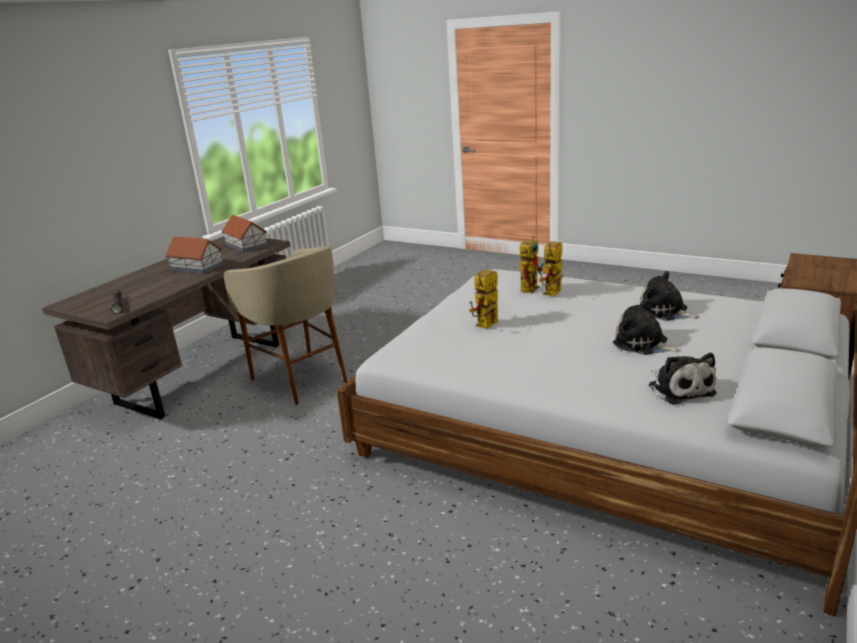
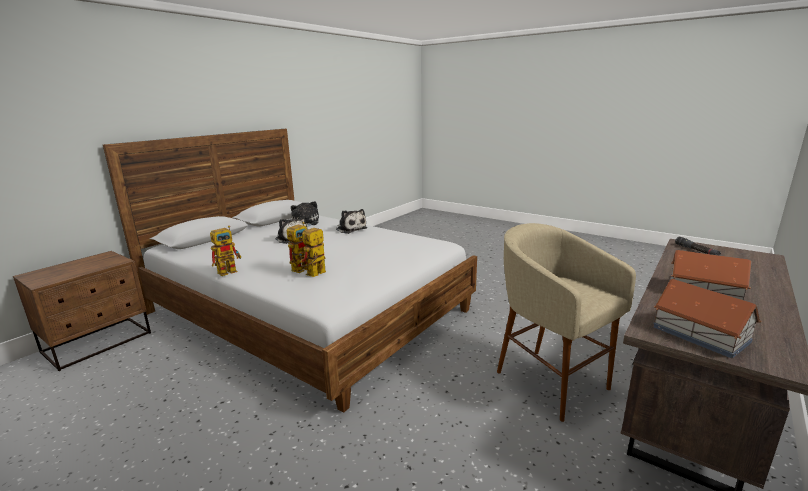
camera: 175 degrees left, 5 degrees down
toy robot [469,269,498,329] -> toy robot moved to [210,226,241,276]
plush toy [639,271,700,321] -> plush toy moved to [336,209,367,234]

